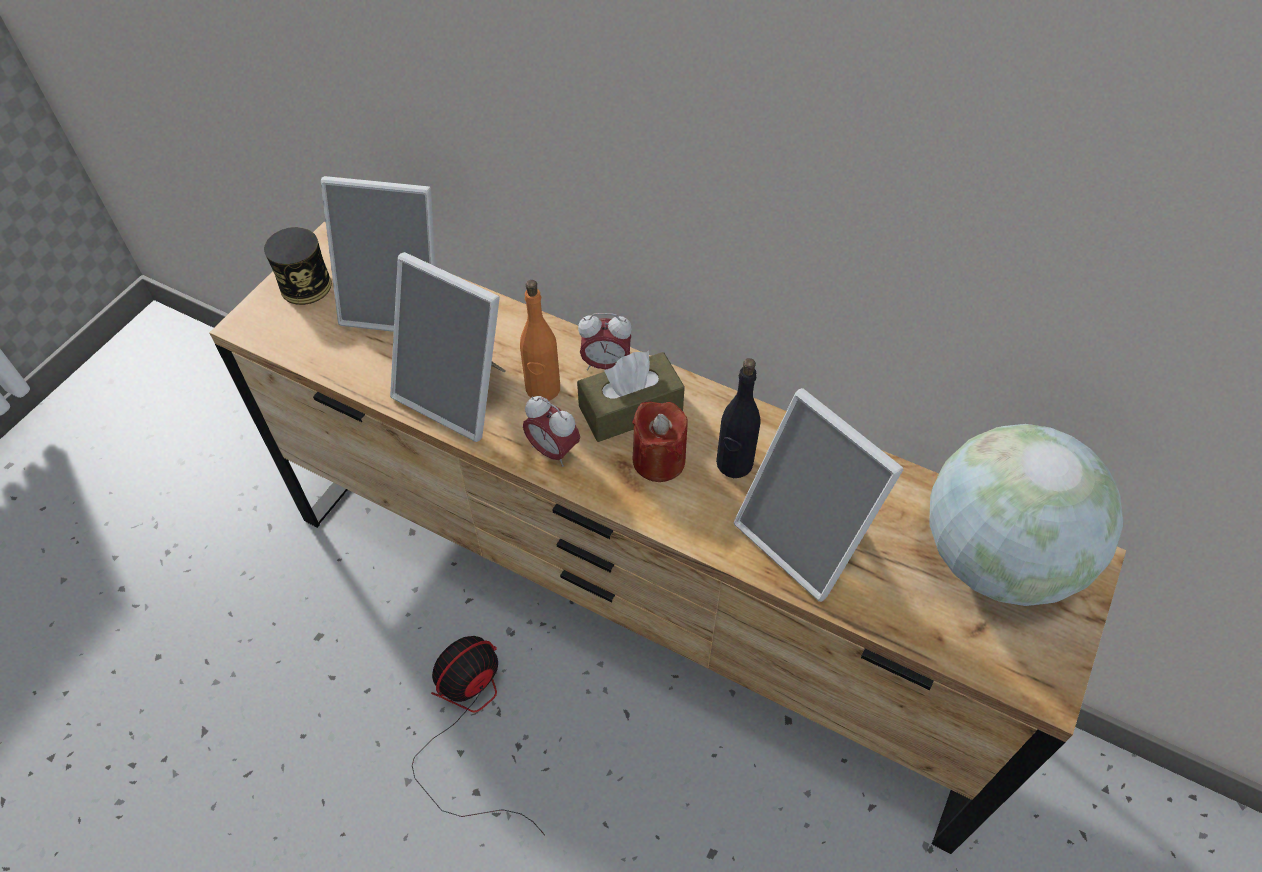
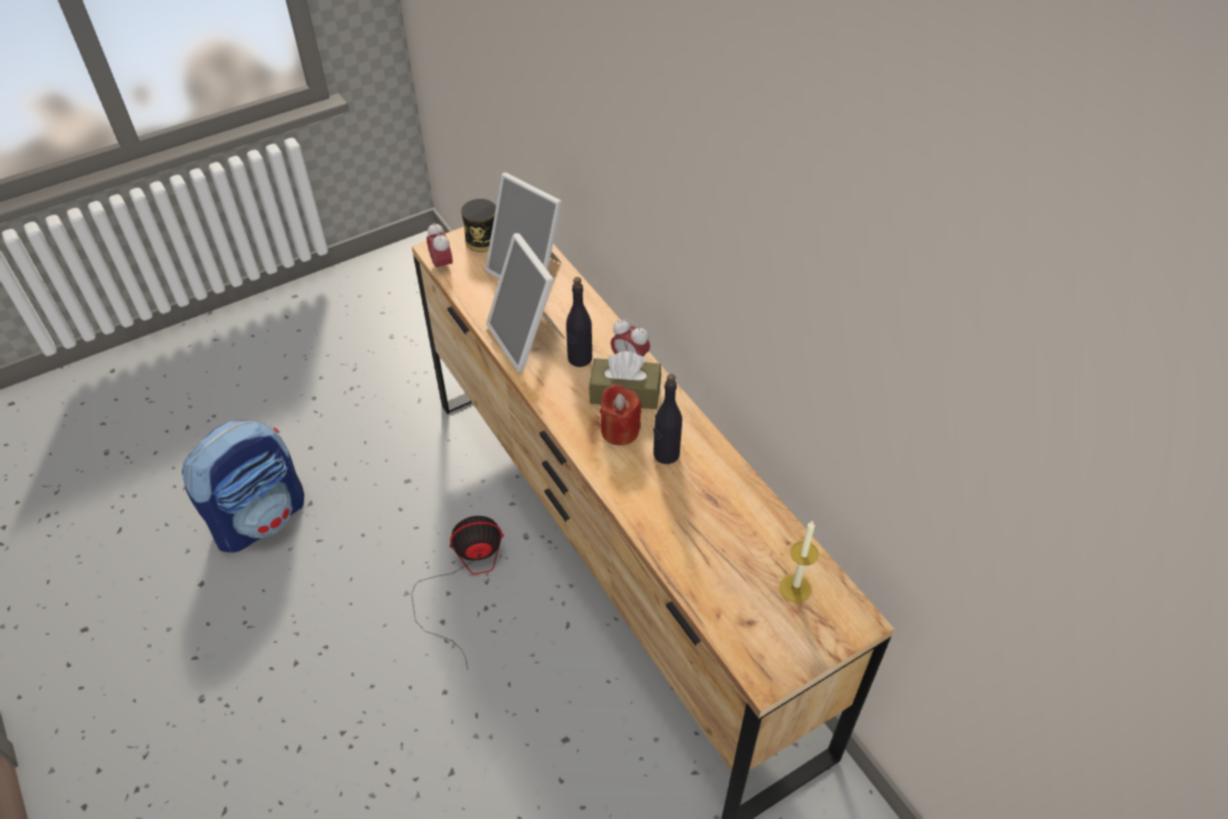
camera: 30 degrees right, 5 degrees down
orange bottle [520,280,560,401] -> black bottle [566,277,592,367]
alarm clock [523,396,580,467] -> alarm clock moved to [427,222,453,274]
picture frame [734,388,904,602] -> none
globe [930,424,1123,606] -> candle [780,520,819,602]
none -> backpack [182,420,304,553]

